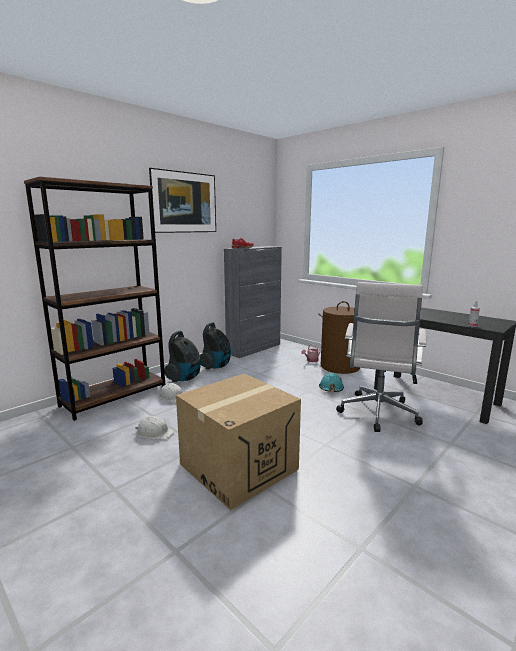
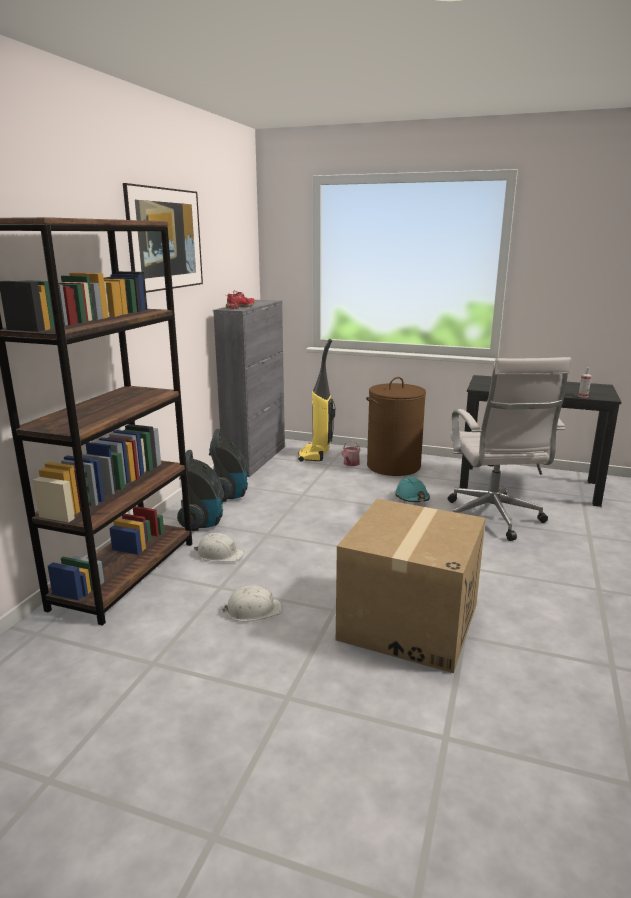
camera: 25 degrees left, 5 degrees up
none -> vacuum cleaner [298,339,335,462]

